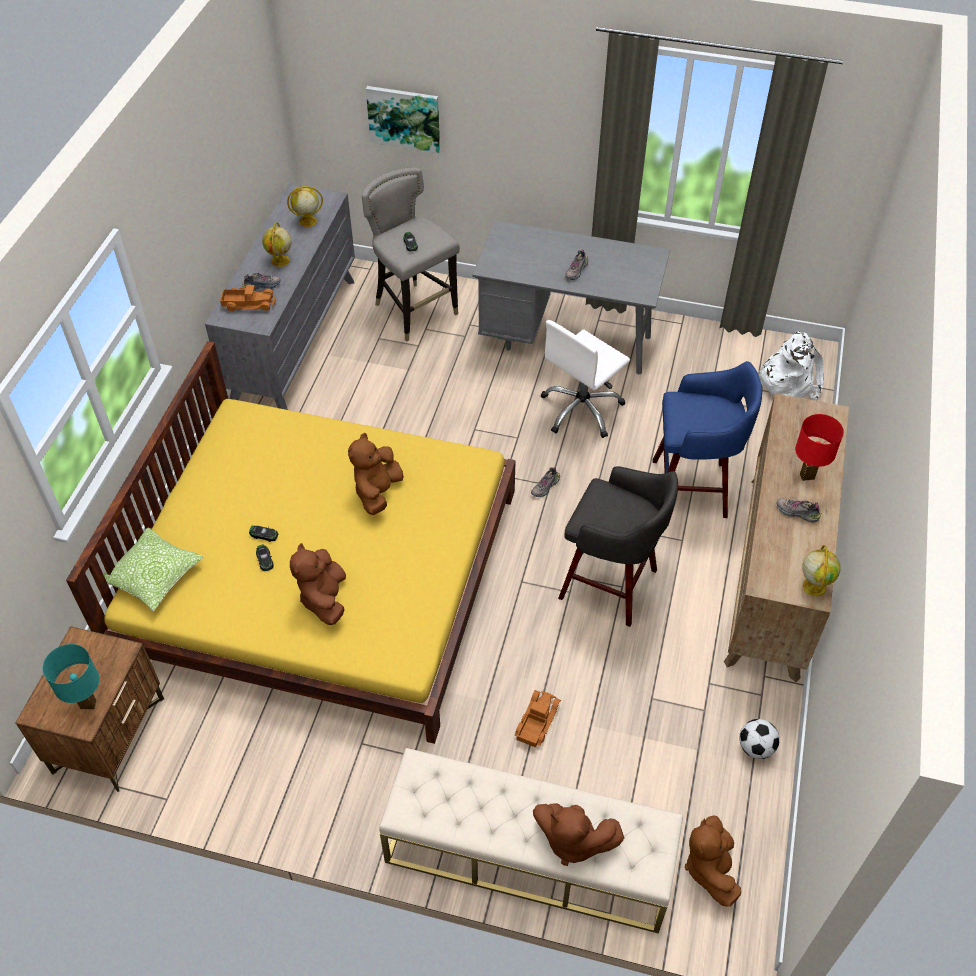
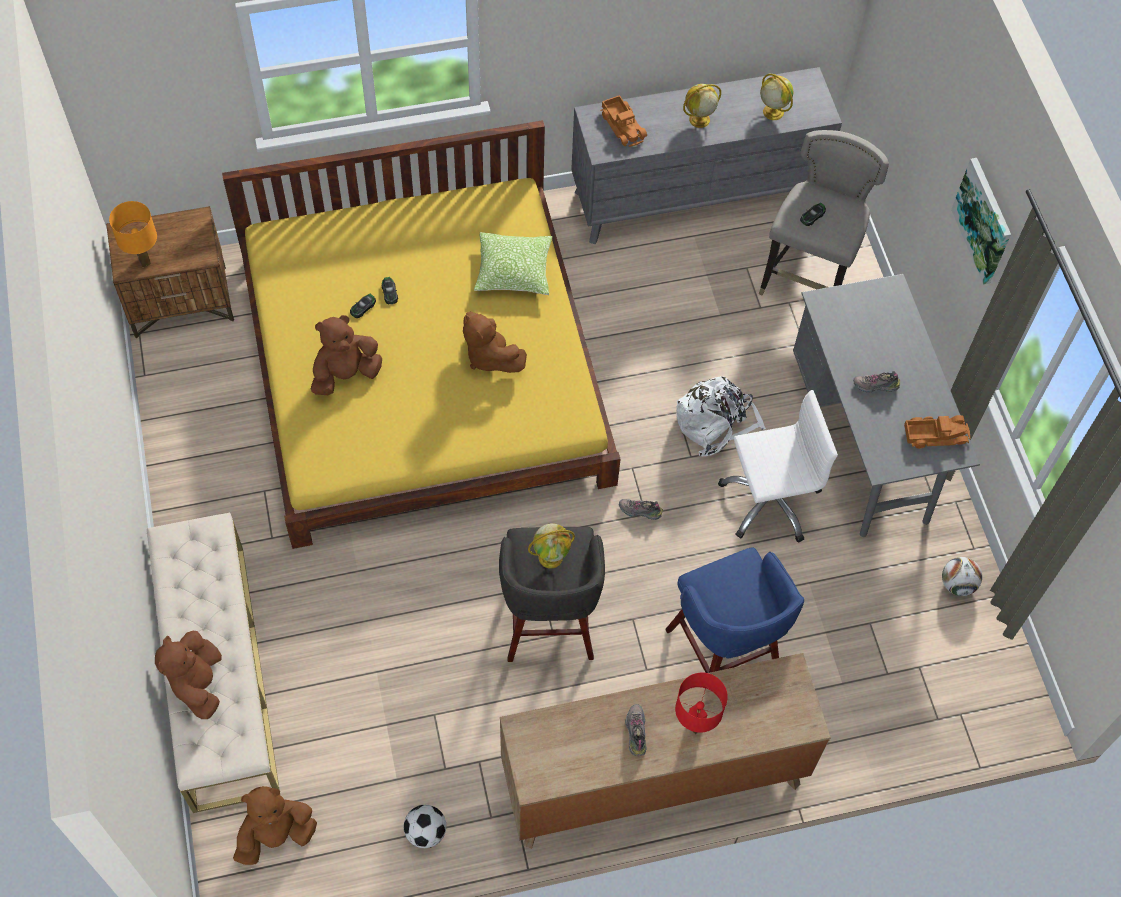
camera: 60 degrees right, 10 degrees up
turquoise table lamp [42,644,100,709] -> orange table lamp [109,201,157,267]
pillow [103,528,203,611] -> pillow moved to [474,232,552,295]
shoe [242,273,281,291] -> none
brown plush toy [348,433,404,515] -> brown plush toy turned 120 degrees counterclockwise [463,312,527,373]
picture [366,86,440,154] -> picture moved to [951,158,1011,285]
toy truck [515,690,561,748] -> toy truck moved to [904,415,970,449]
white office chair [541,320,630,438] -> white office chair turned 150 degrees clockwise [718,390,838,543]
white backpack [758,332,824,400] -> white backpack moved to [676,376,766,457]
globe [802,545,841,597] -> globe moved to [528,523,575,569]
none -> football [942,557,982,596]

